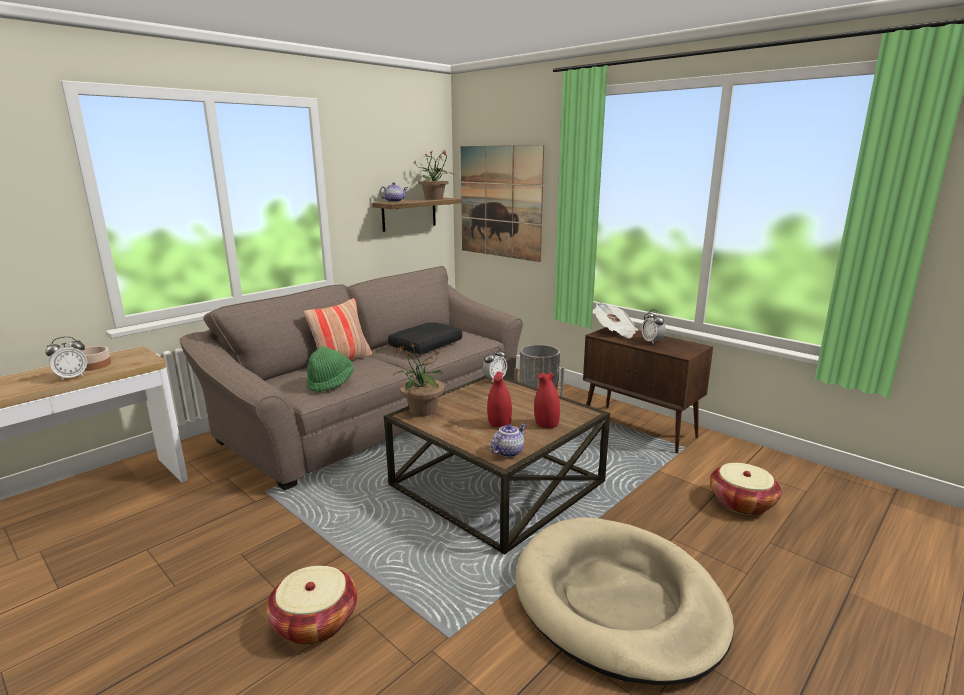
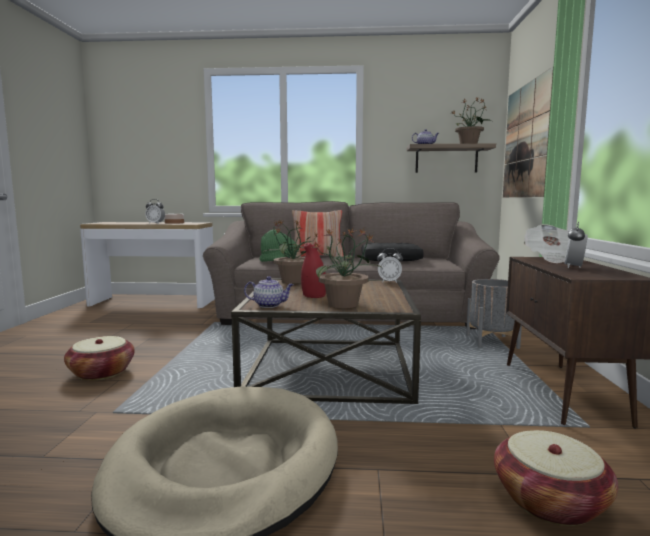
camera: 50 degrees right, 10 degrees down
red vase [534,372,560,428] -> potted plant [310,228,382,308]

